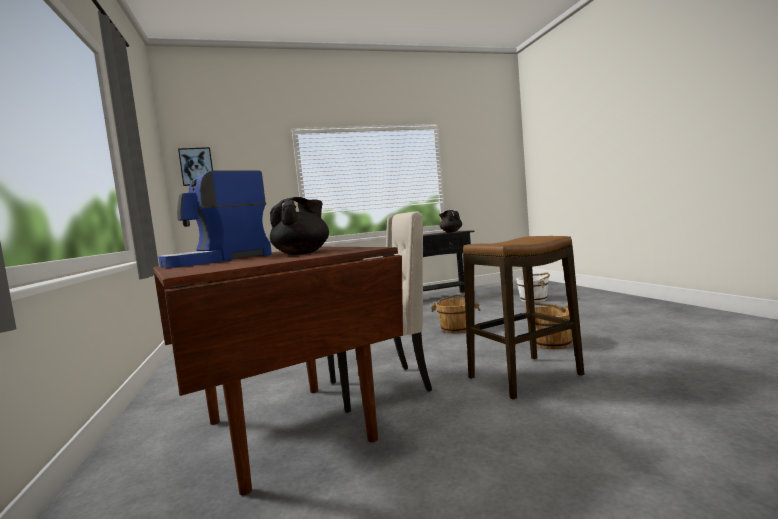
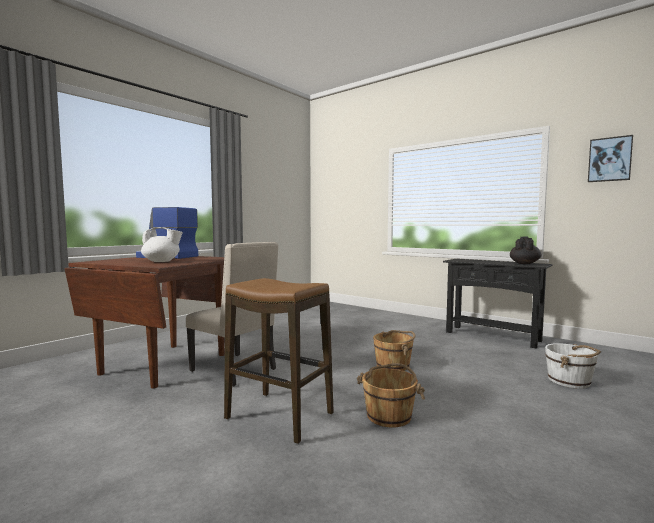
camera: 55 degrees right, 0 degrees up
picture [178,147,213,186] -> picture moved to [588,135,633,182]
black teapot [270,197,329,255] -> white teapot [141,227,183,262]

